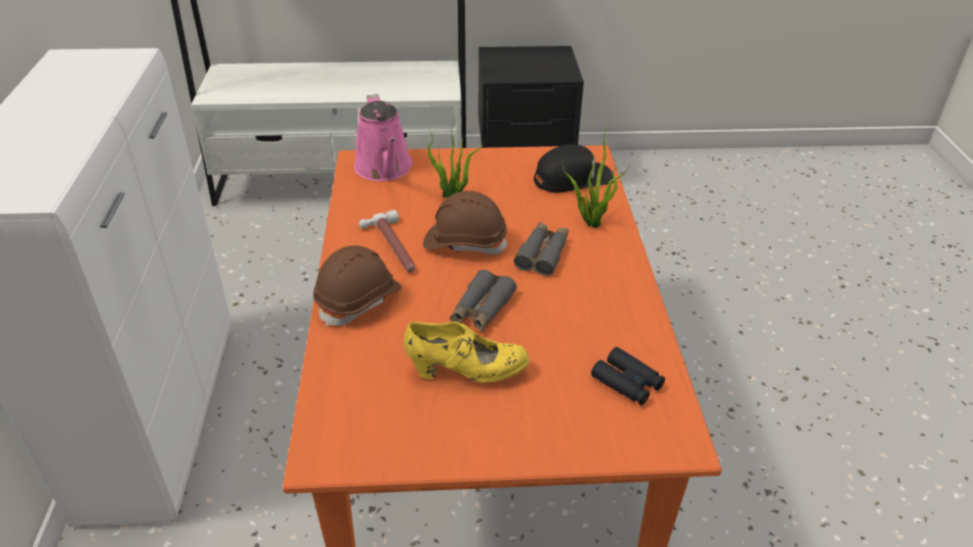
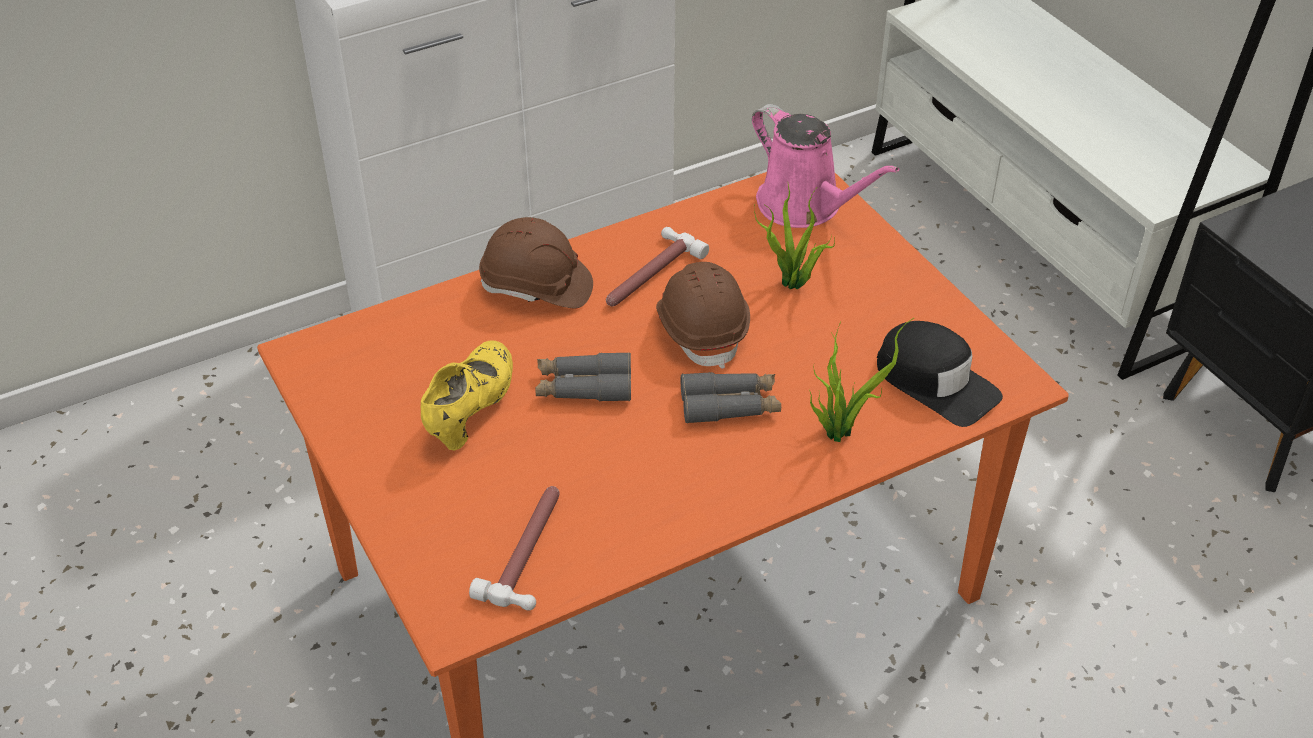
camera: 65 degrees right, 5 degrees up
pink watering can [354,94,413,181] -> pink watering can turned 90 degrees counterclockwise [752,104,900,228]
yellow shoe [404,322,529,383] -> yellow shoe turned 135 degrees counterclockwise [421,340,513,451]
black binoculars [591,347,665,405] -> hammer [469,486,559,611]

